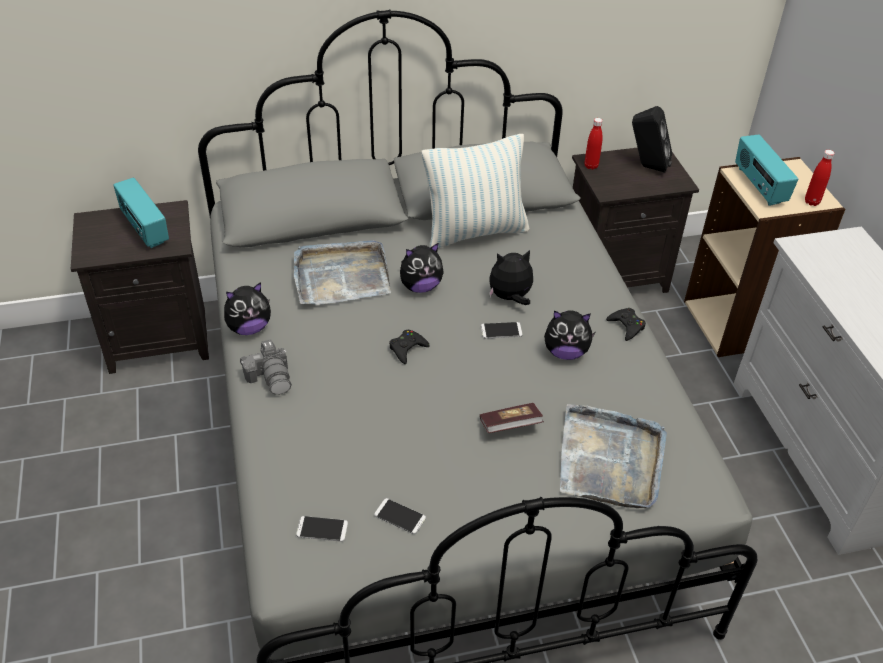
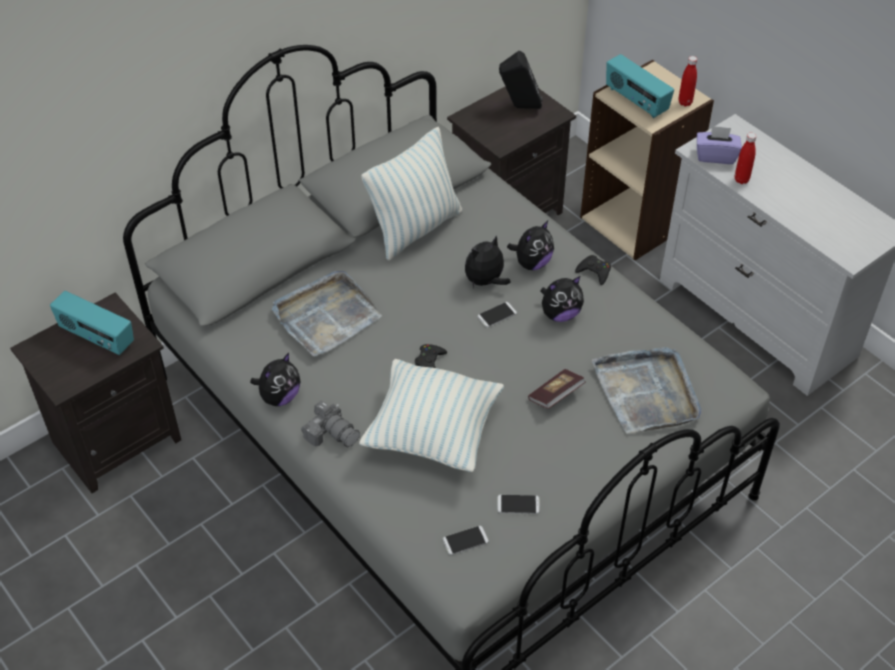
camera: 25 degrees left, 5 degrees up
plush toy [400,243,444,293] -> plush toy moved to [507,221,554,270]
red bottle [585,118,603,170] -> red bottle moved to [735,133,756,184]
none -> pillow [359,359,504,472]
none -> purple tissue box [697,126,742,164]

